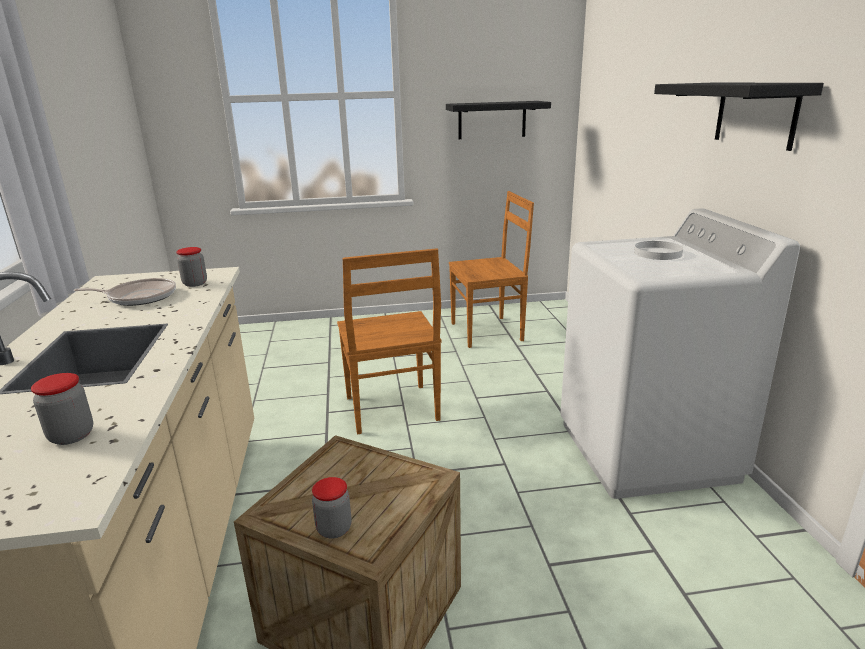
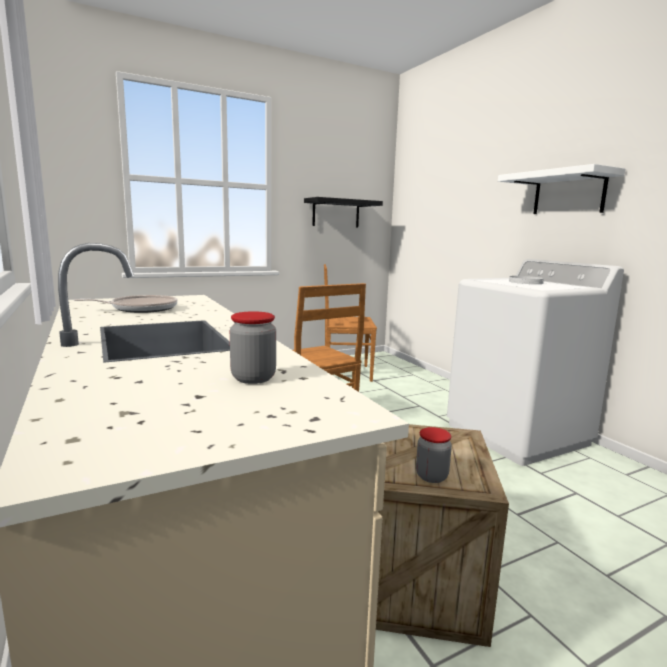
camera: 20 degrees left, 10 degrees down
jar [176,247,207,287] -> none
brown chair [449,191,534,348] -> brown chair turned 150 degrees counterclockwise [324,264,377,382]
black shelf [654,83,824,151] -> white shelf [498,164,625,214]

